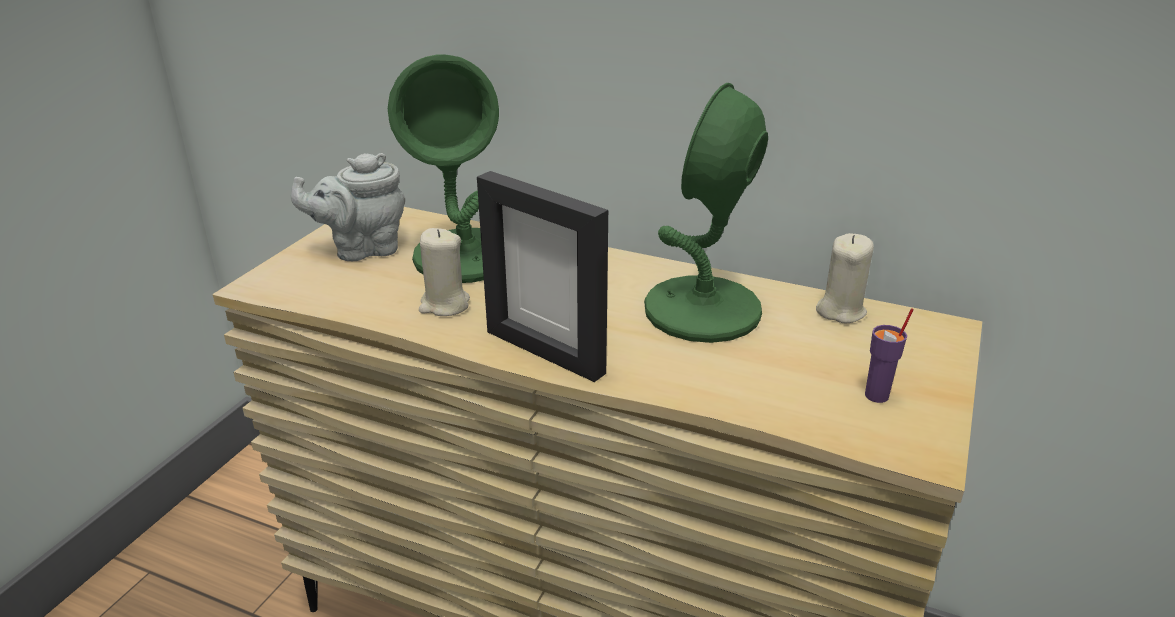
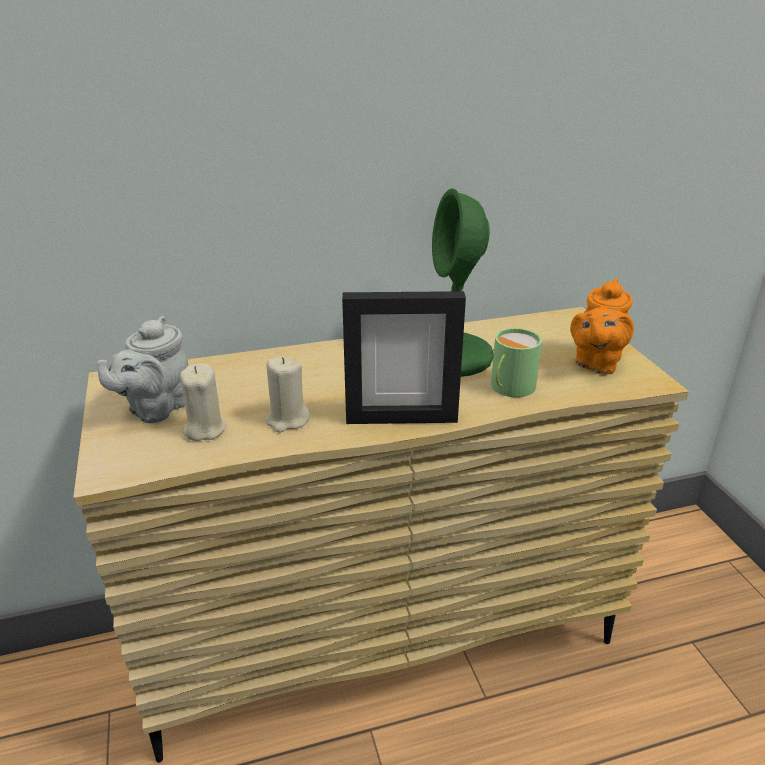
camera: 40 degrees left, 0 degrees up
green table lamp [388,54,499,283] -> none
beige candle [816,233,874,323] -> beige candle moved to [180,363,226,441]
purple cup [865,308,914,403] -> orange teapot [570,278,634,375]
none -> green mug [491,328,542,397]

